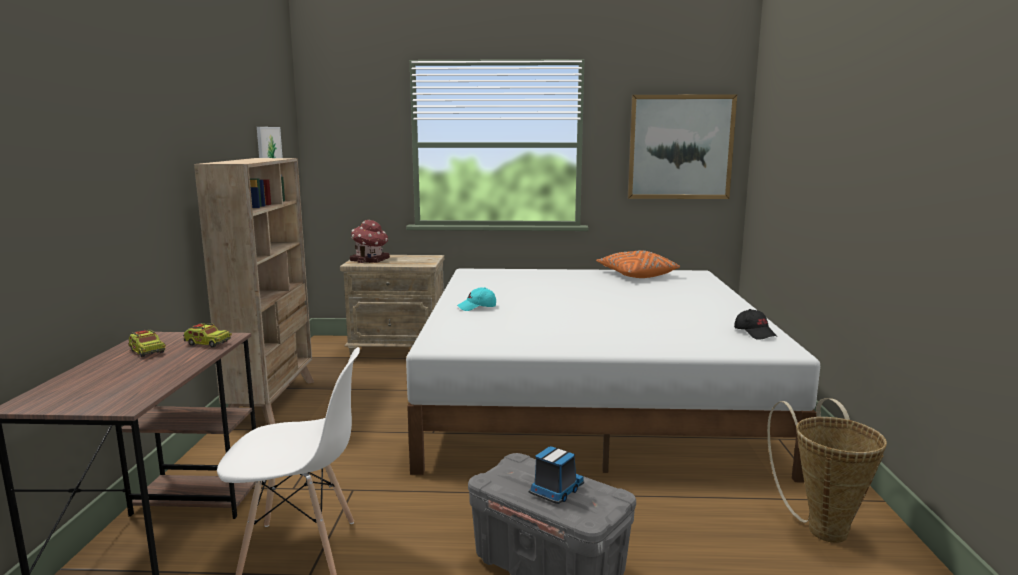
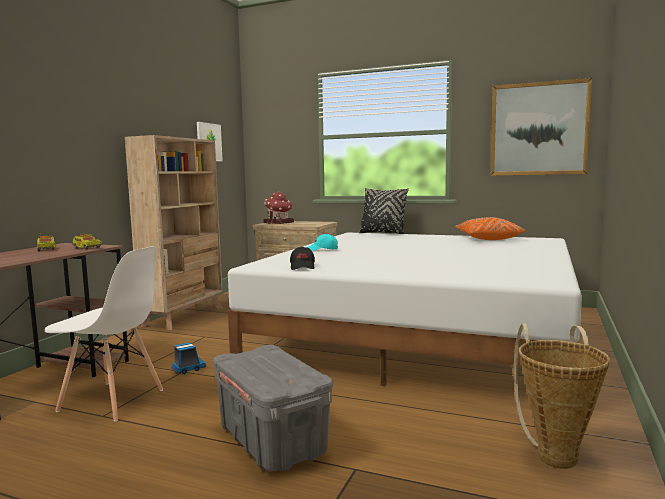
camera: 20 degrees right, 5 degrees down
toy truck [529,446,584,504] -> toy truck moved to [171,343,206,374]
black cap [734,309,777,340] -> black cap moved to [290,246,315,270]
none -> black pillow [359,188,409,234]

